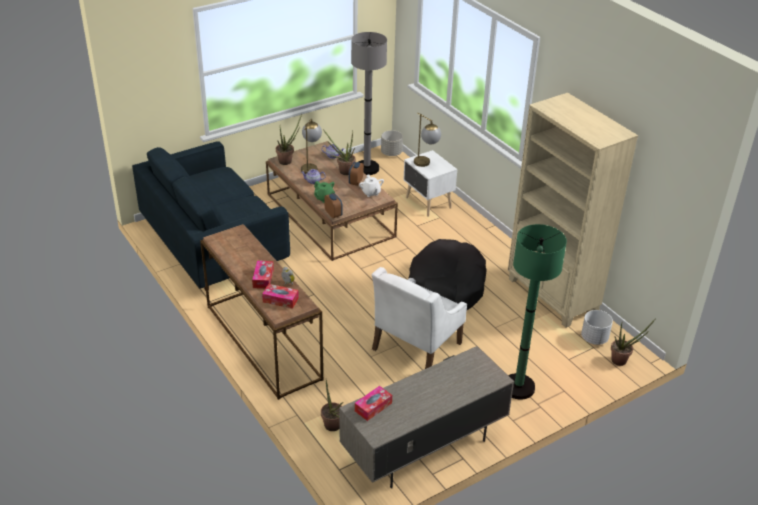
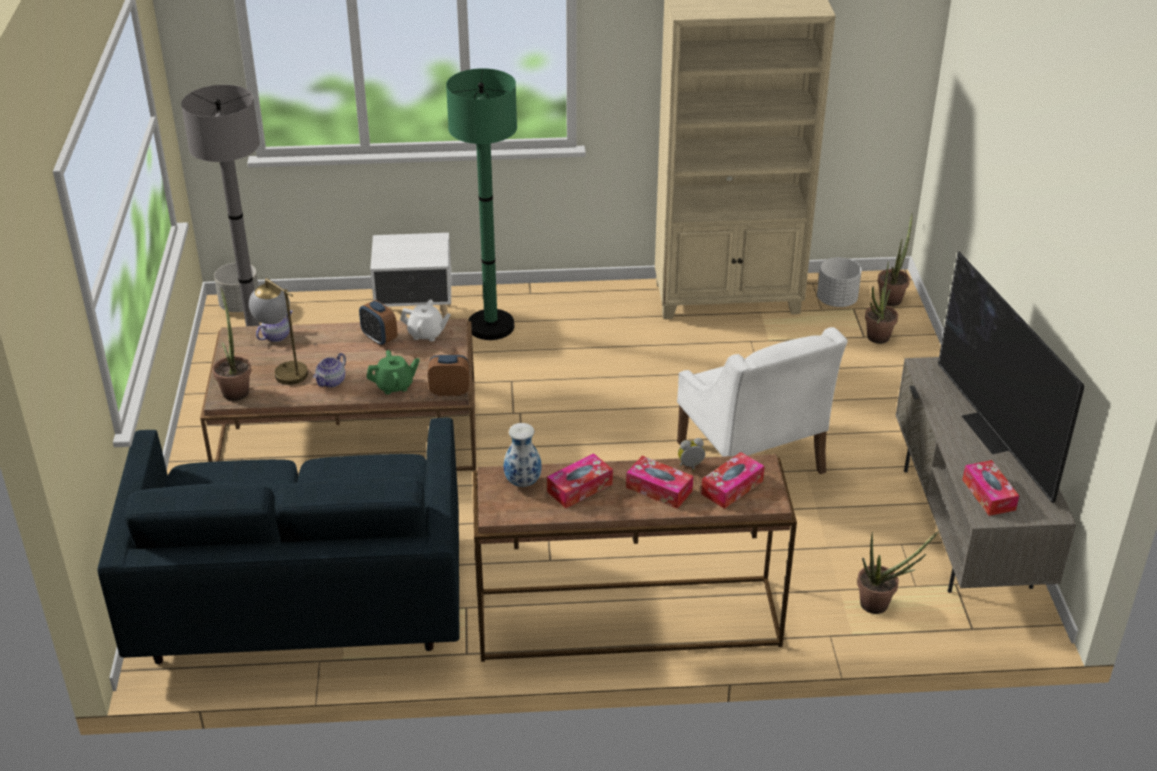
camera: 60 degrees left, 0 degrees up
potted plant [323,130,355,175] -> potted plant moved to [865,262,898,344]
black dog bed [408,239,487,310] -> none
table lamp [414,112,441,167] -> none
green floor lamp [508,224,567,400] -> green floor lamp moved to [446,68,517,340]
none -> vase [504,423,542,487]
none -> tissue box [547,453,613,508]
none -> television [938,251,1084,503]

